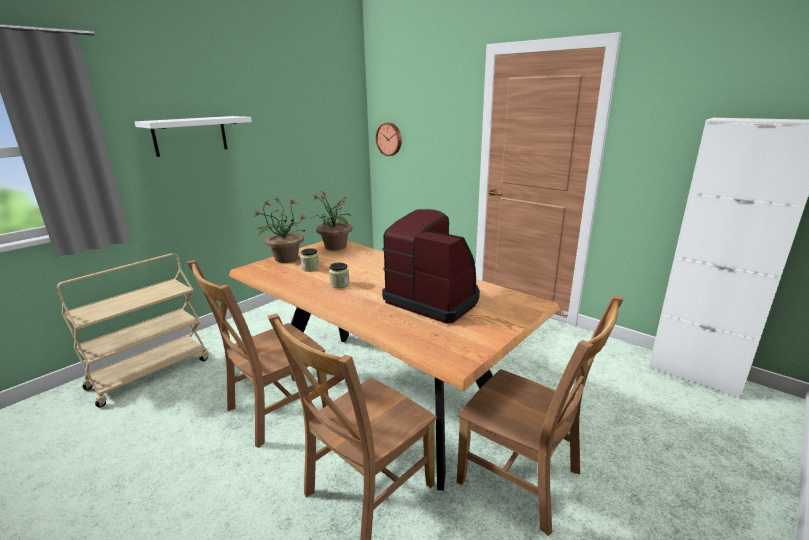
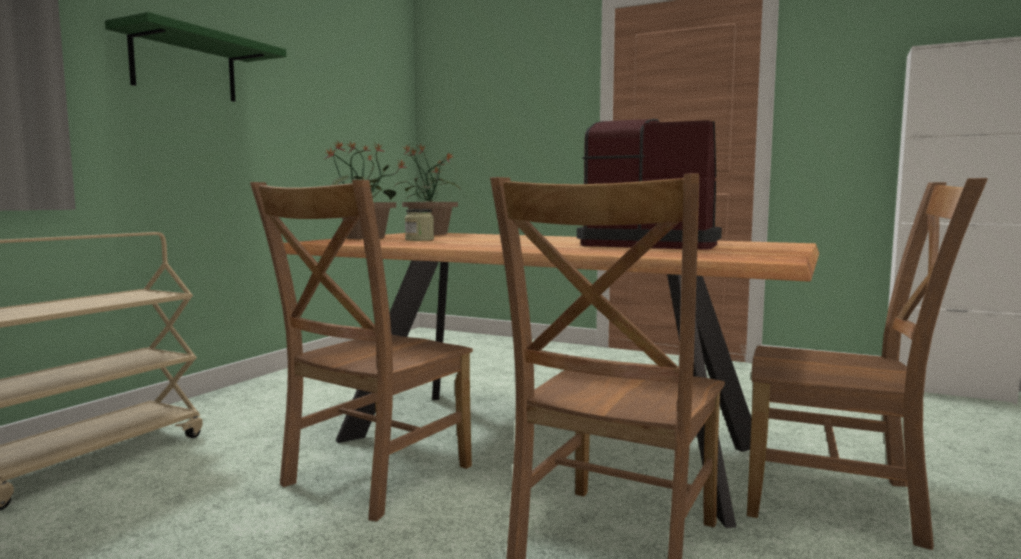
camera: 15 degrees left, 15 degrees down
white shelf [135,116,252,157] -> green shelf [105,12,286,102]
jar [329,263,349,288] -> none
wall clock [376,123,402,156] -> none

